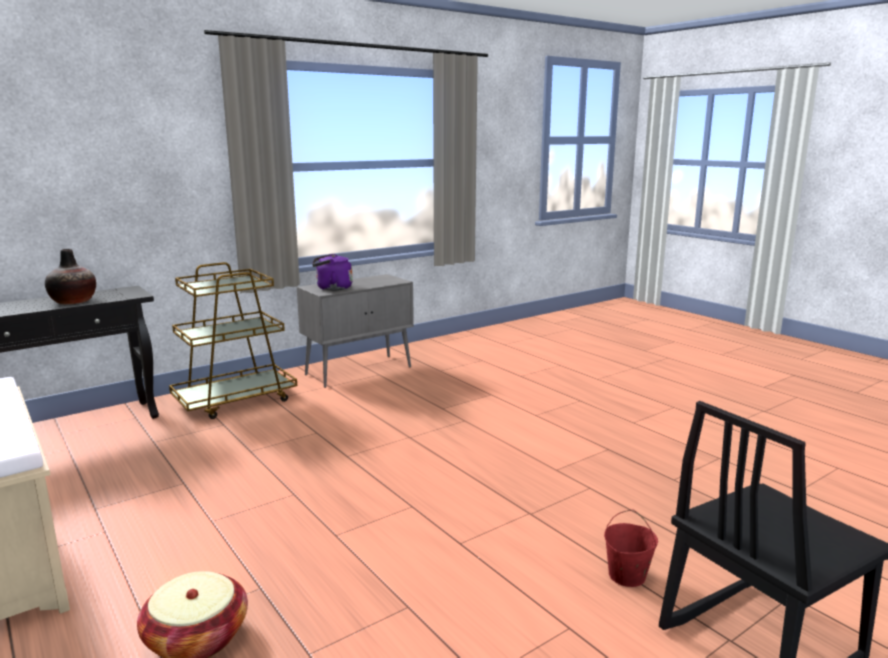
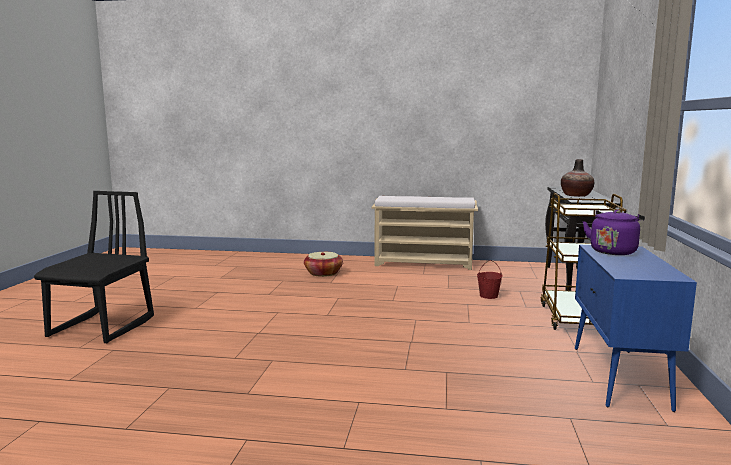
camera: 135 degrees right, 5 degrees down
grey cabinet [297,274,414,388] -> blue cabinet [575,245,697,412]
red bucket [604,509,658,587] -> red bucket moved to [477,260,503,299]

